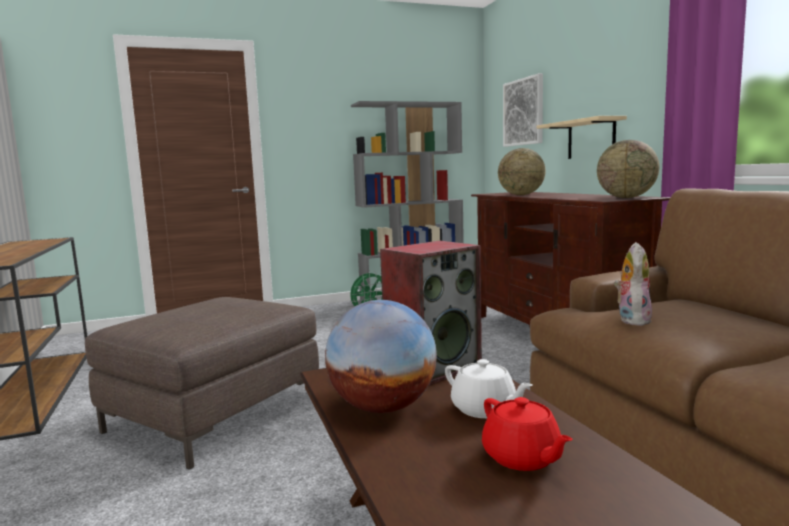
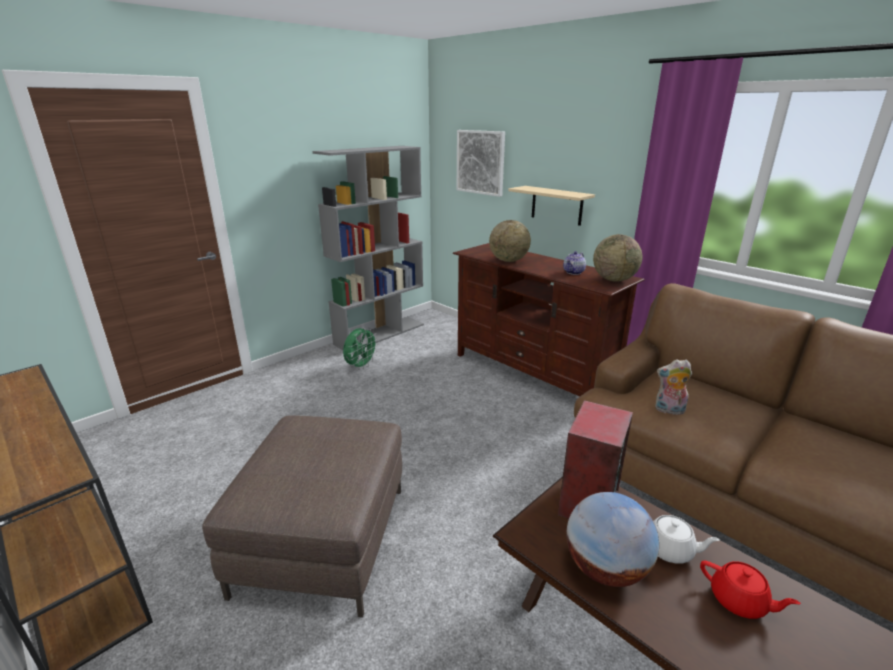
camera: 25 degrees left, 15 degrees up
plush toy [614,242,652,326] -> plush toy turned 75 degrees counterclockwise [655,360,692,415]
none -> teapot [563,251,586,275]

